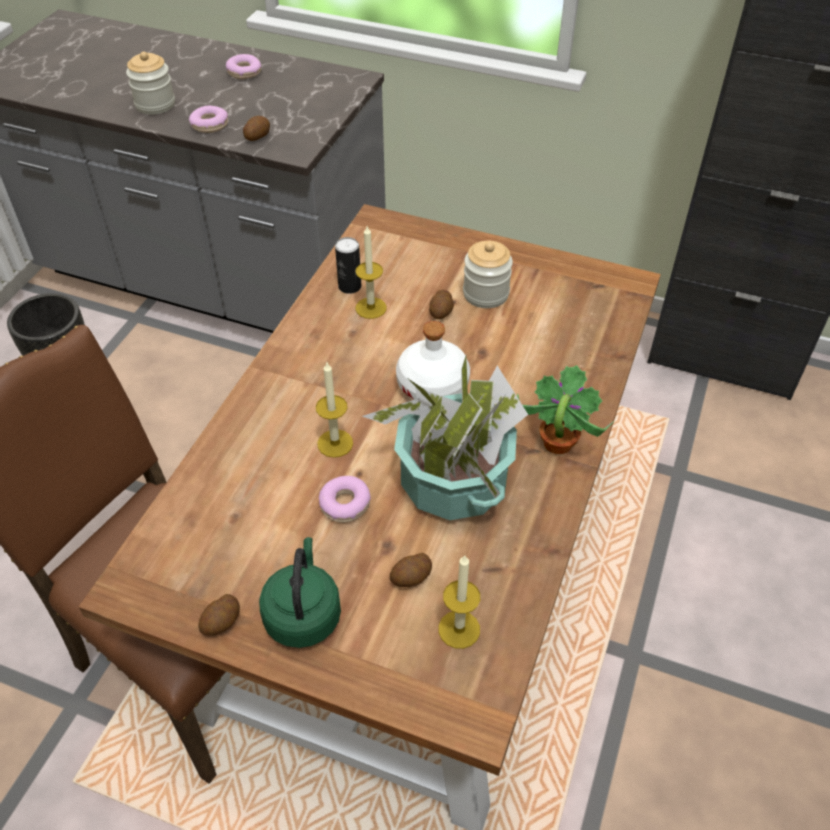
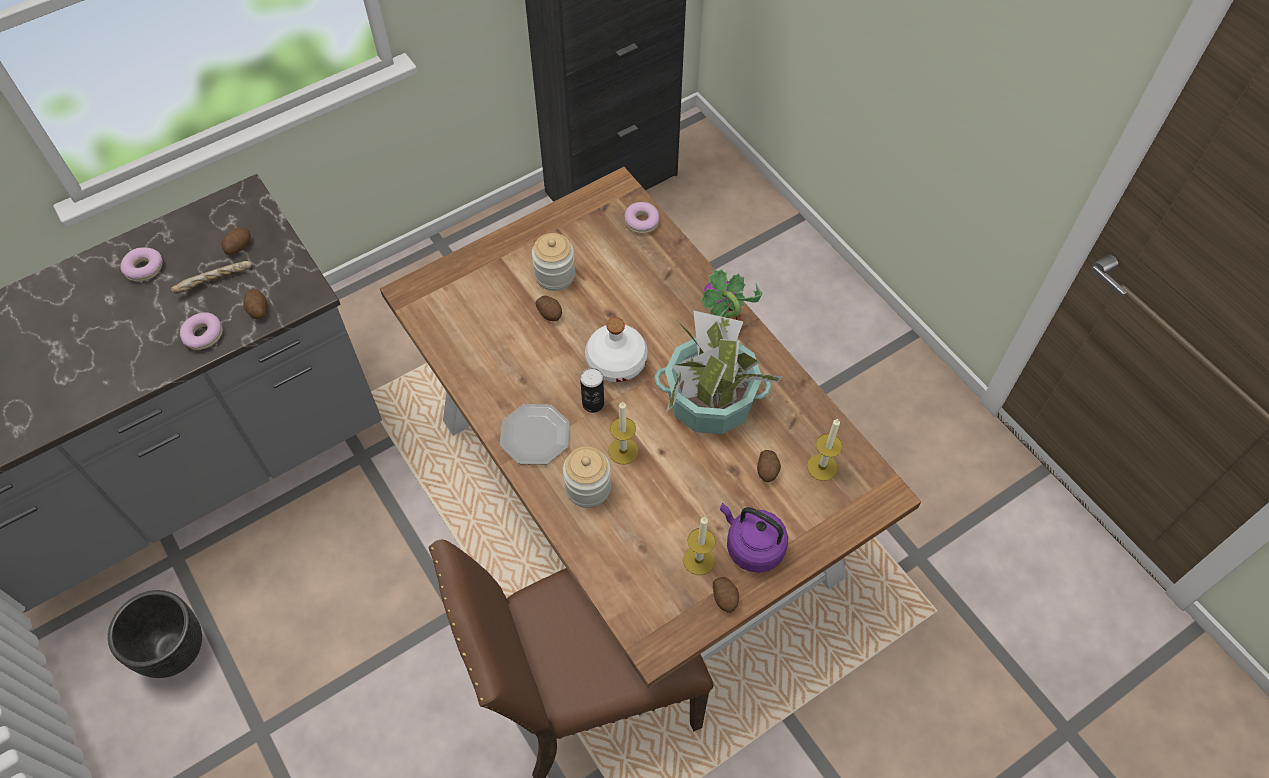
camera: 55 degrees left, 10 degrees up
jar [126,52,175,115] -> jar moved to [563,446,611,508]
green kettle [259,537,341,648] -> purple kettle [720,503,788,573]
donut [319,476,371,523] -> donut moved to [624,202,659,234]
can [335,237,361,294] -> can moved to [580,368,604,413]
candle [355,226,387,319] -> candle moved to [683,517,716,575]
none -> bread [171,261,252,294]
none -> potato [221,228,251,255]
none -> plate [500,404,570,465]

